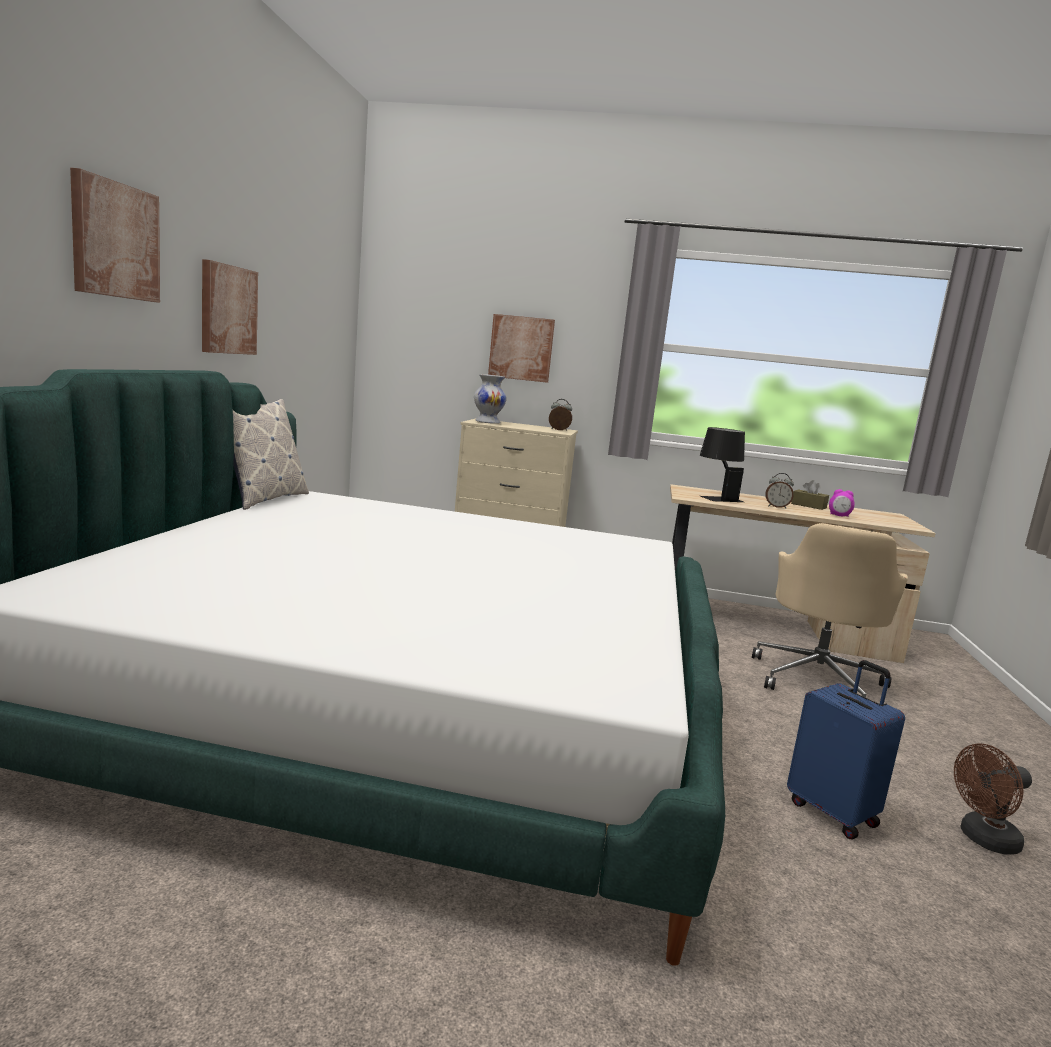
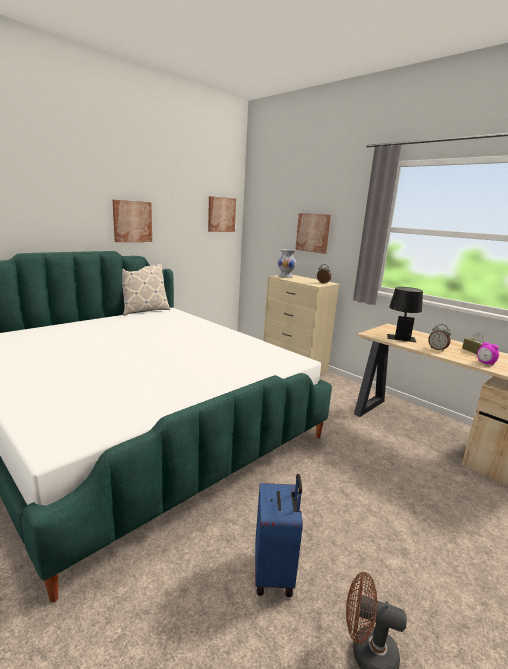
camera: 35 degrees right, 5 degrees up
picture [70,168,160,303] -> picture moved to [208,196,236,232]
beige office chair [752,523,908,698] -> none

